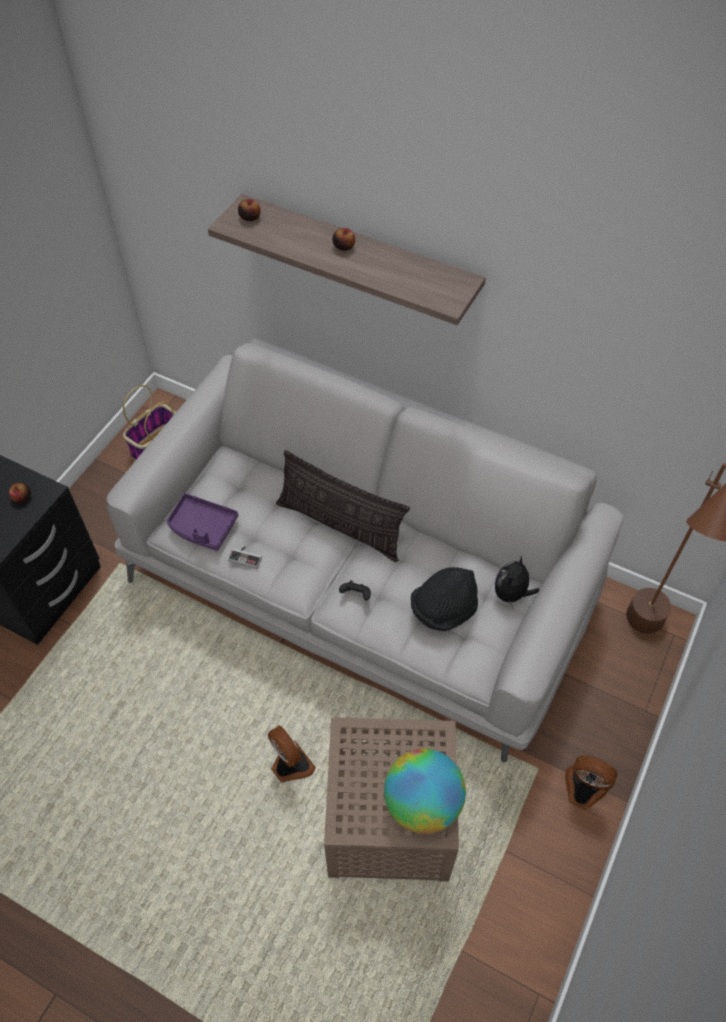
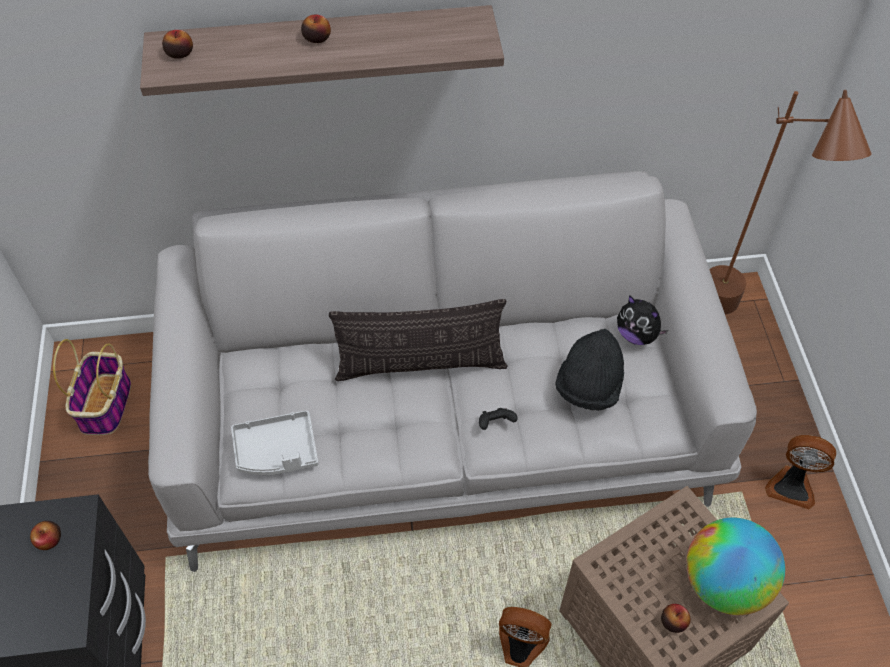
camera: 35 degrees left, 0 degrees up
purple tray [167,493,238,551] -> grey tray [231,410,318,475]
game controller [228,547,262,569] -> none
plush toy [495,556,539,609] -> plush toy turned 45 degrees counterclockwise [617,295,668,345]
fan [565,755,618,810] -> fan turned 150 degrees counterclockwise [765,435,836,509]
none -> apple [661,604,690,633]

